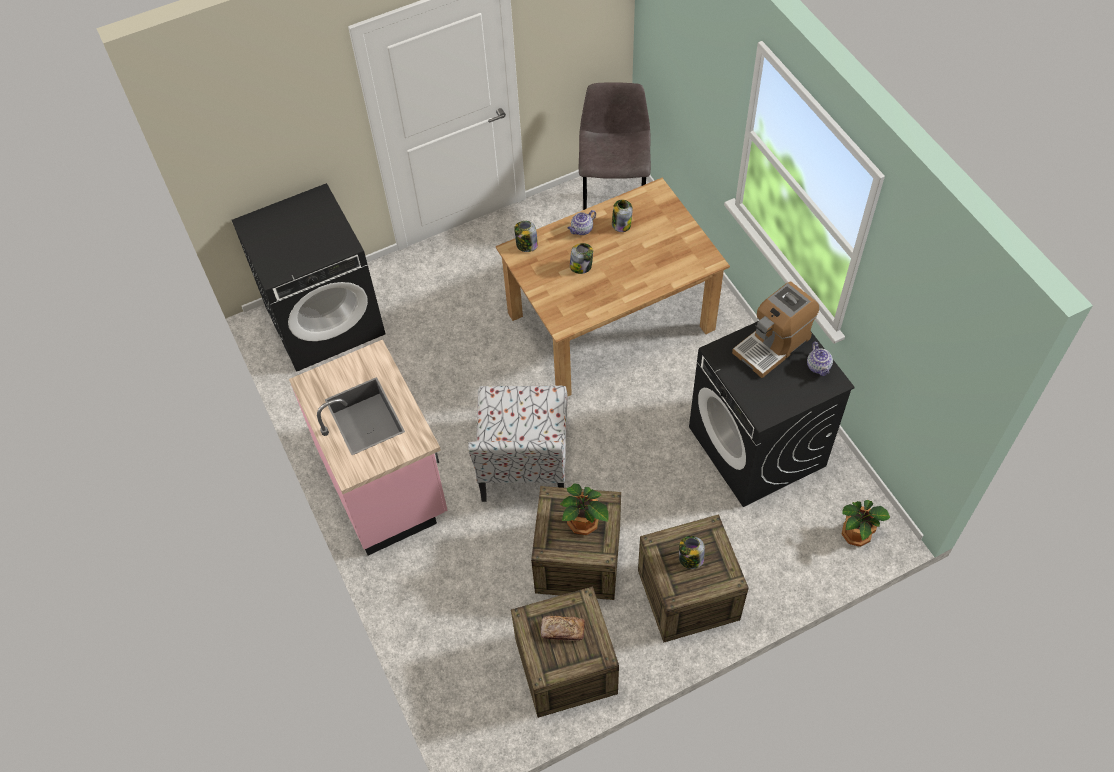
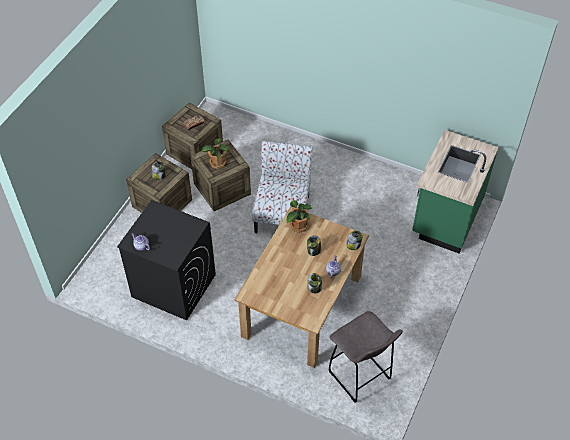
camera: 140 degrees right, 5 degrees down
black washing machine [232,183,385,372] -> green counter [412,130,499,253]
pink counter [289,340,447,555] -> none
chair [468,386,568,502] -> chair turned 45 degrees clockwise [252,141,312,233]
coffee machine [732,281,819,378] -> none
potted plant [842,500,890,547] -> potted plant moved to [287,200,312,233]

